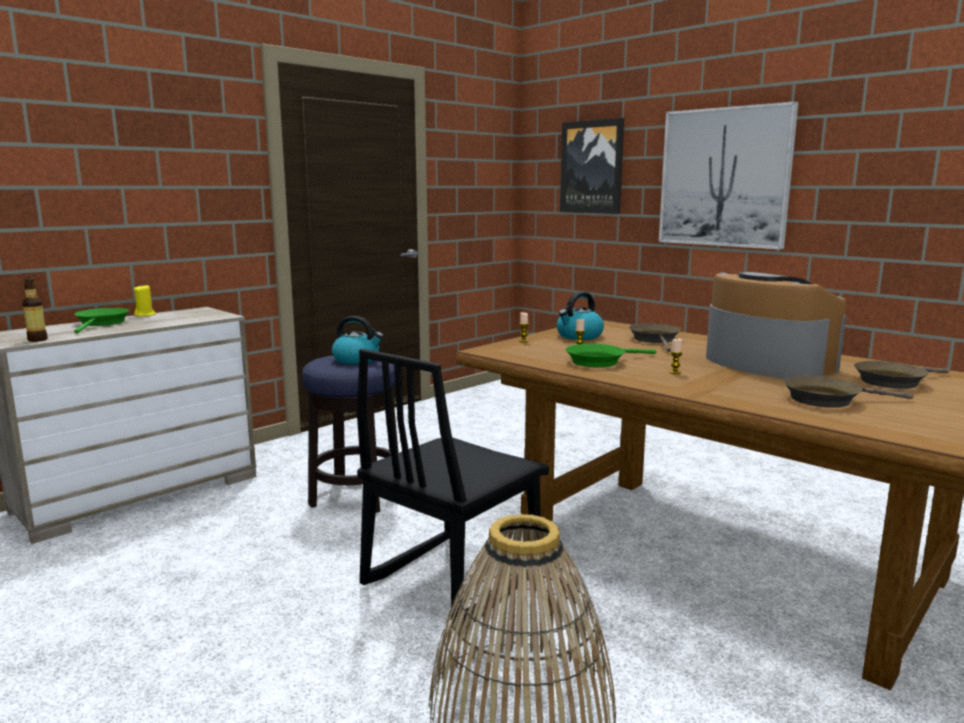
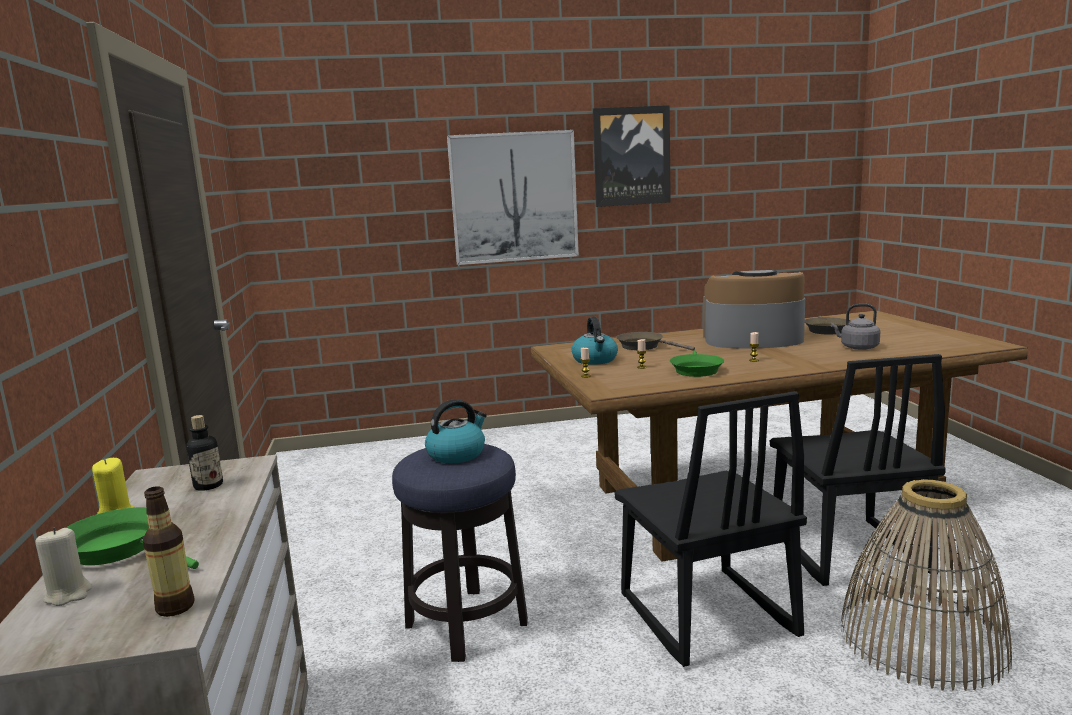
camera: 55 degrees left, 0 degrees up
picture [560,118,624,214] -> picture moved to [593,105,671,207]
brown frying pan [783,376,914,408] -> grey kettle [831,304,880,350]
none -> beige candle [35,528,92,606]
none -> bottle [186,415,223,491]
none -> black chair [770,354,946,586]

